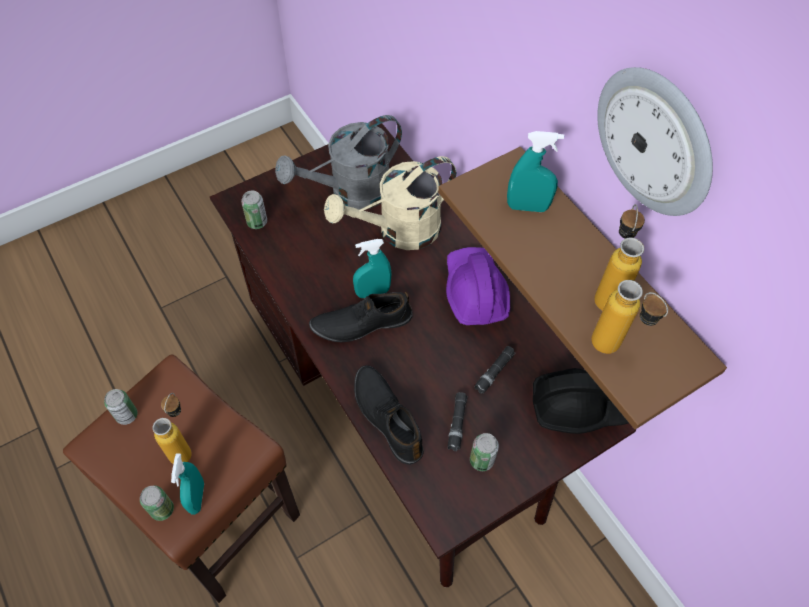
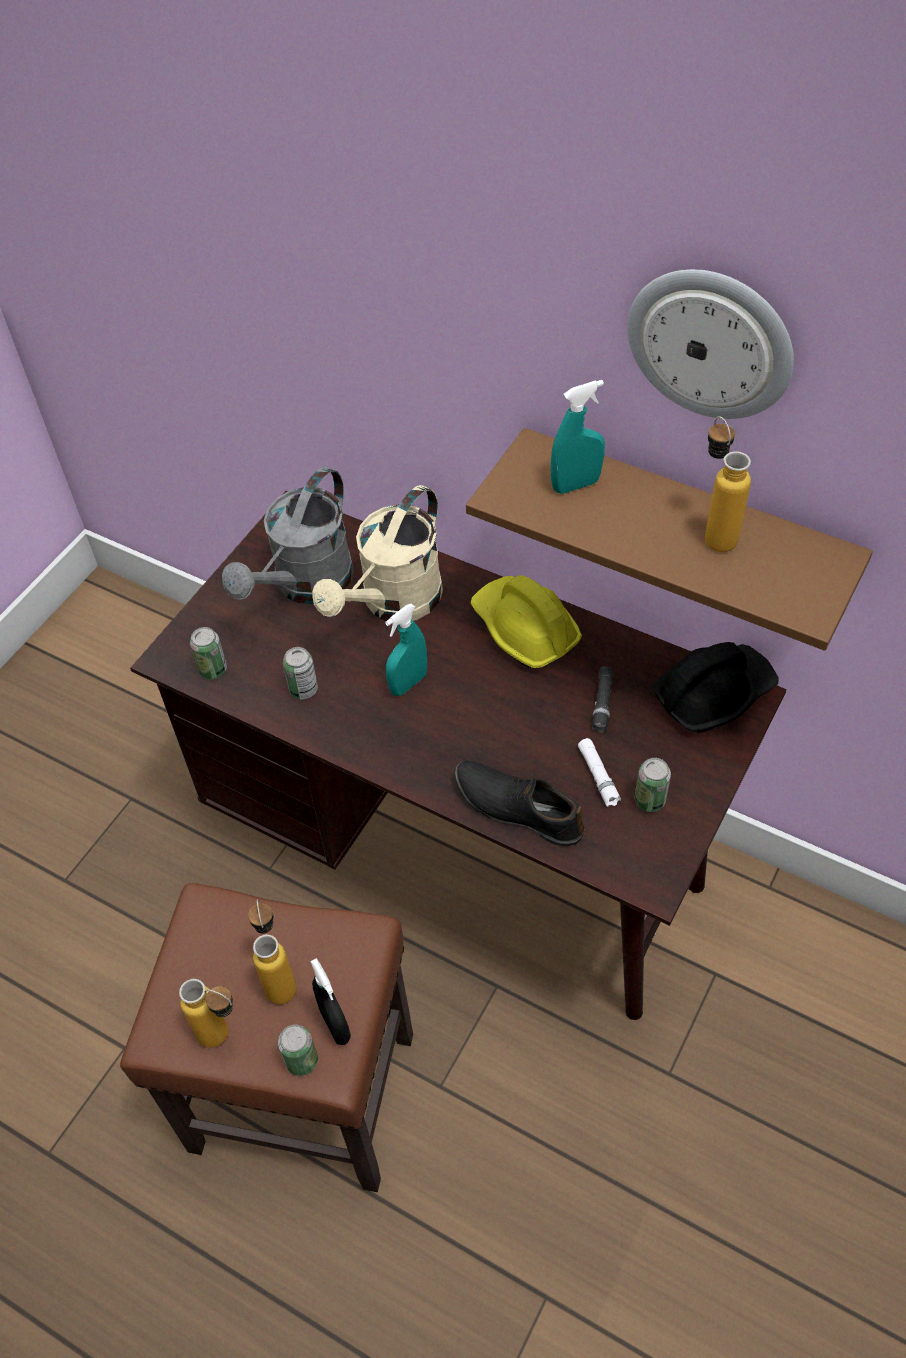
camera: 25 degrees left, 5 degrees down
can [104,389,138,425] -> can moved to [283,647,318,700]
turquoise spray bottle [171,454,204,515] -> black spray bottle [310,958,351,1045]
black shoe [309,292,412,342] -> none
purple hard hat [446,247,510,325] -> yellow hard hat [471,575,582,668]
black flashlight [448,392,467,451] -> white flashlight [578,738,621,807]
bottle [591,280,668,354] -> bottle moved to [179,979,233,1048]

